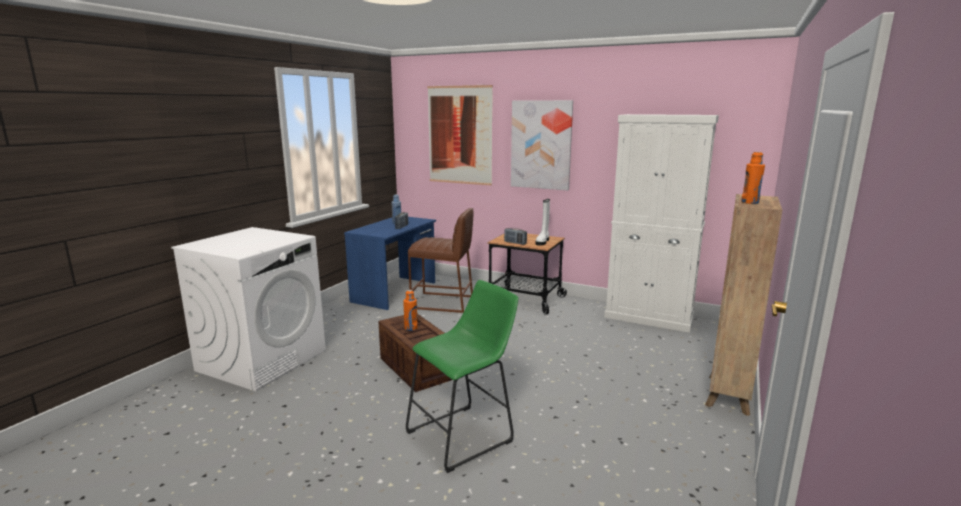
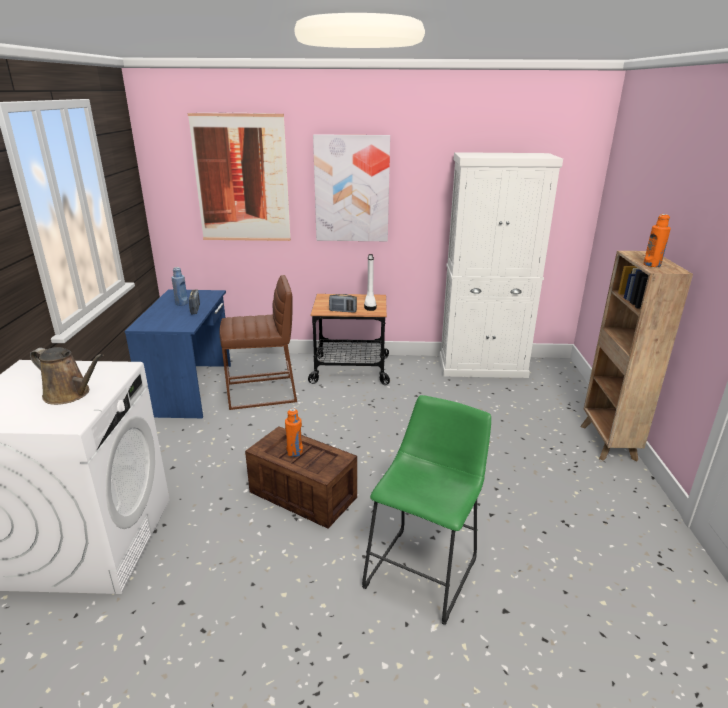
camera: 25 degrees left, 10 degrees up
none -> brown watering can [30,347,103,405]

